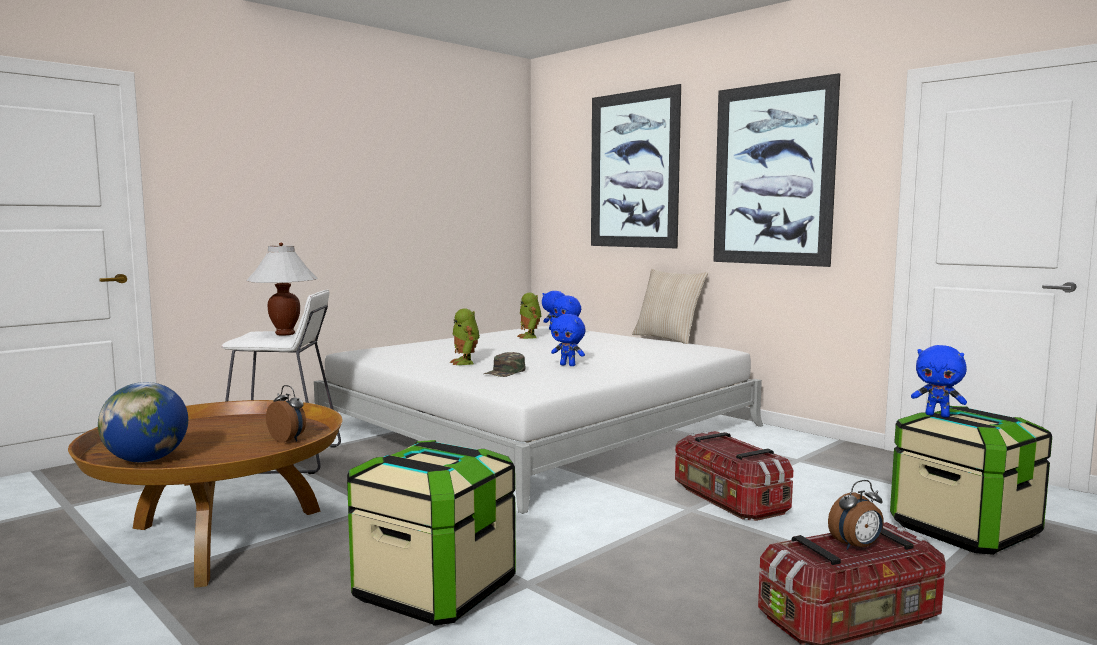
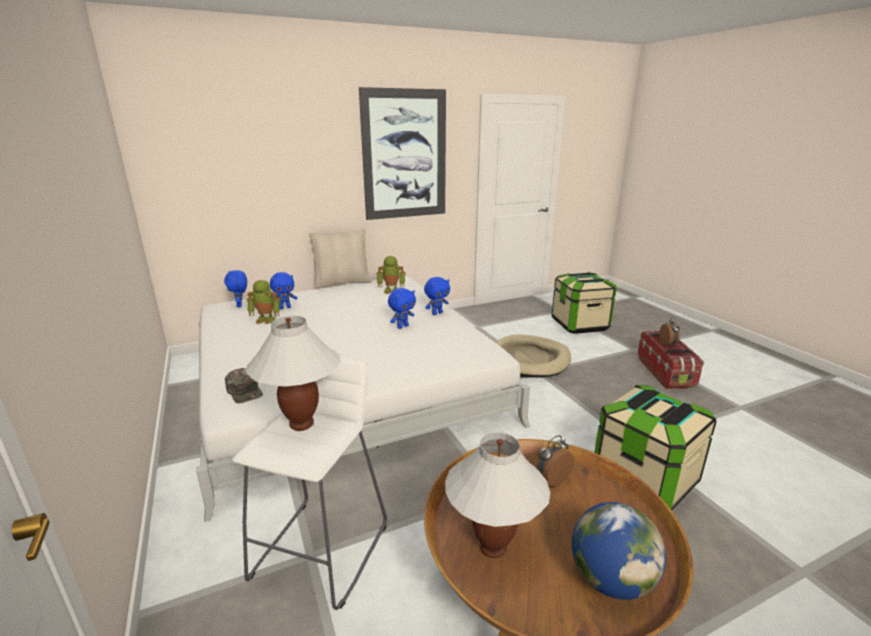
camera: 70 degrees left, 15 degrees up
toy robot [450,308,480,365] -> toy robot moved to [377,256,405,294]
green cap [484,352,525,377] -> green cap moved to [225,368,263,403]
picture [591,84,681,248] -> none
storage box [675,431,793,521] -> beige dog bed [496,335,571,378]
blue plush toy [911,345,967,418] -> blue plush toy moved to [424,277,450,315]
none -> white table lamp [445,432,551,558]

